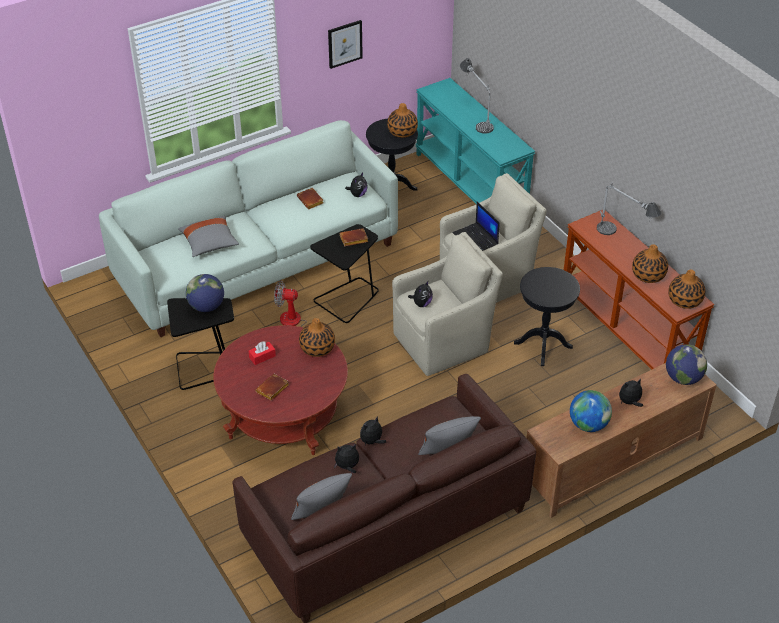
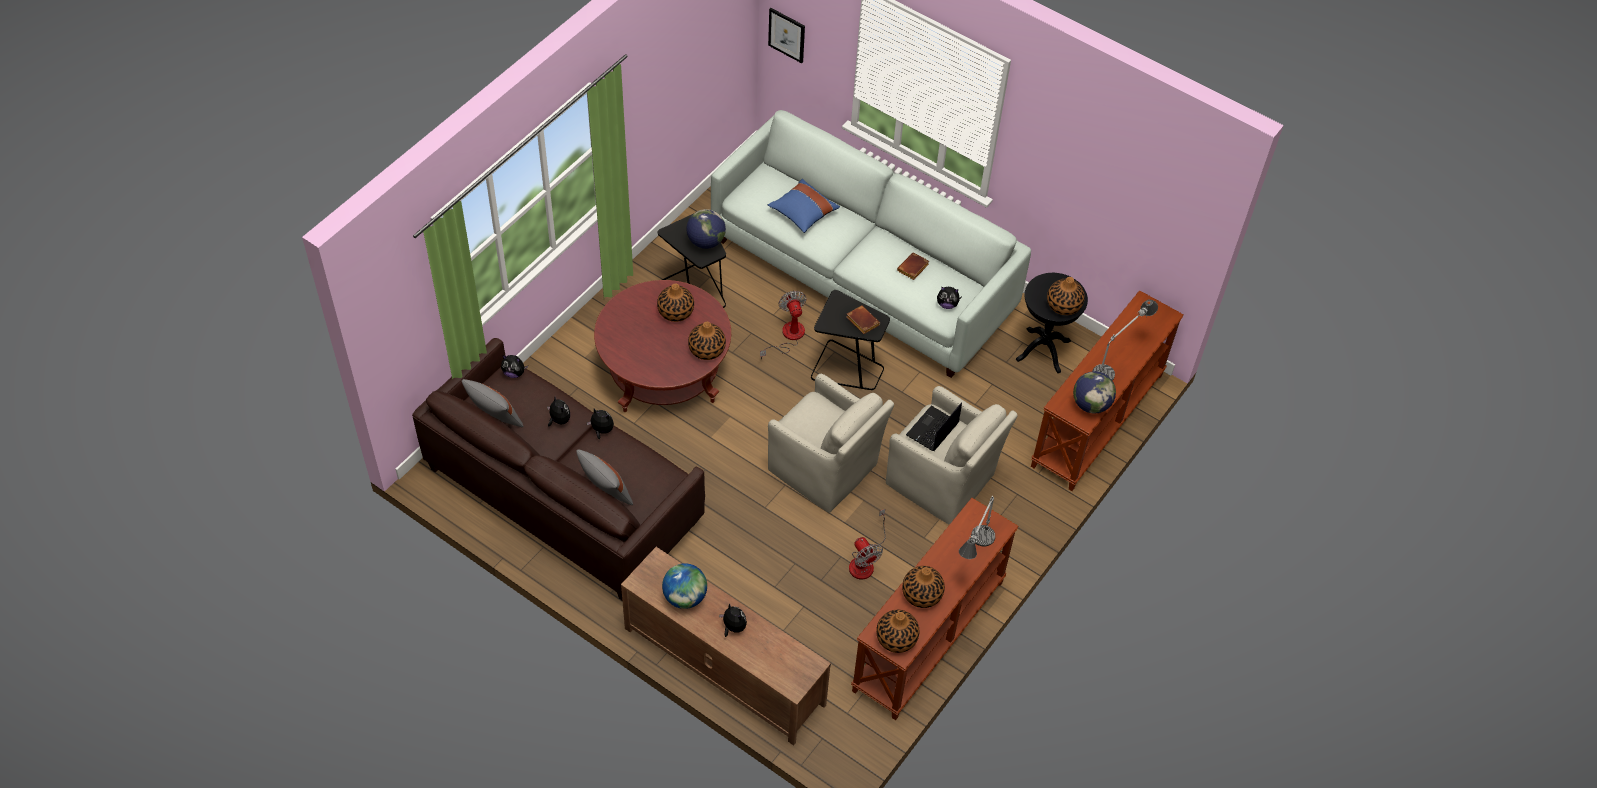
camera: 65 degrees right, 10 degrees up
grey pillow [178,216,239,257] -> blue pillow [768,179,840,233]
red tissue box [249,341,276,365] -> vase [657,283,694,322]
brown book [255,374,289,401] -> none
picture [328,20,363,69] -> picture moved to [768,8,805,63]
plush toy [408,280,433,307] -> plush toy moved to [501,355,528,378]
turquoise console table [416,78,535,204] -> brown console table [1031,290,1184,491]
black side table [514,267,580,366] -> fan [849,509,886,580]
globe [666,344,707,385] -> globe moved to [1073,371,1116,413]

